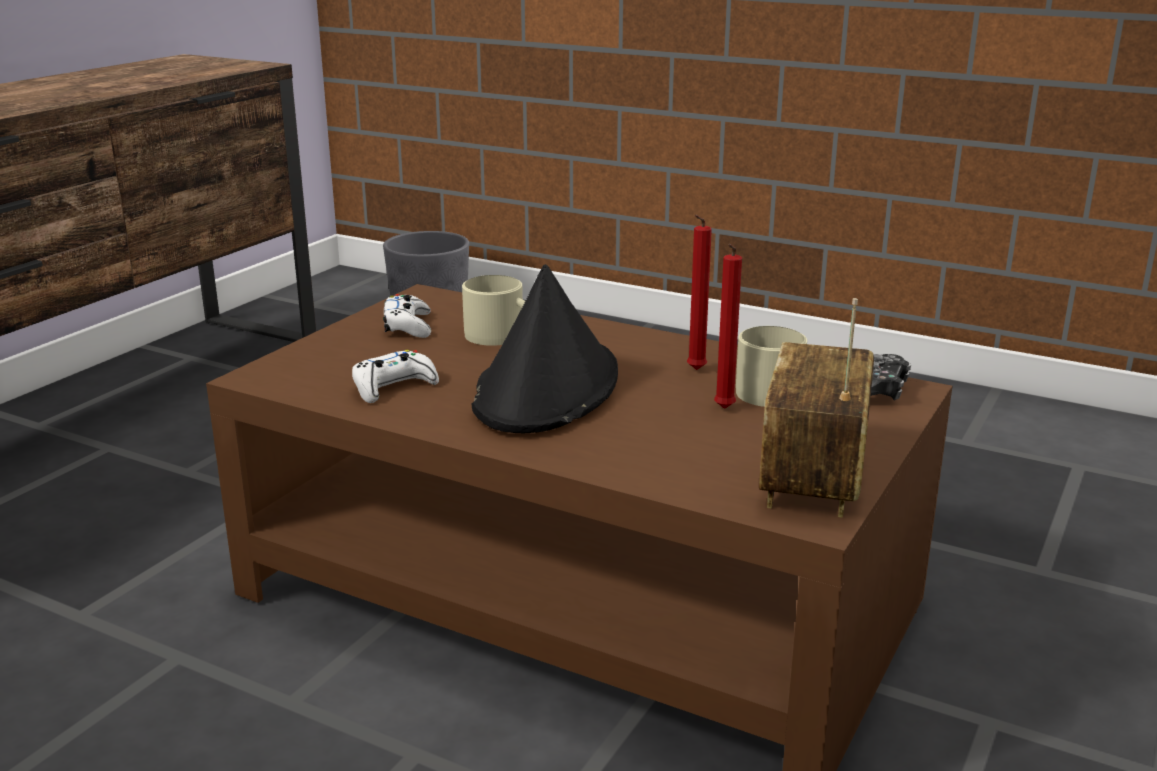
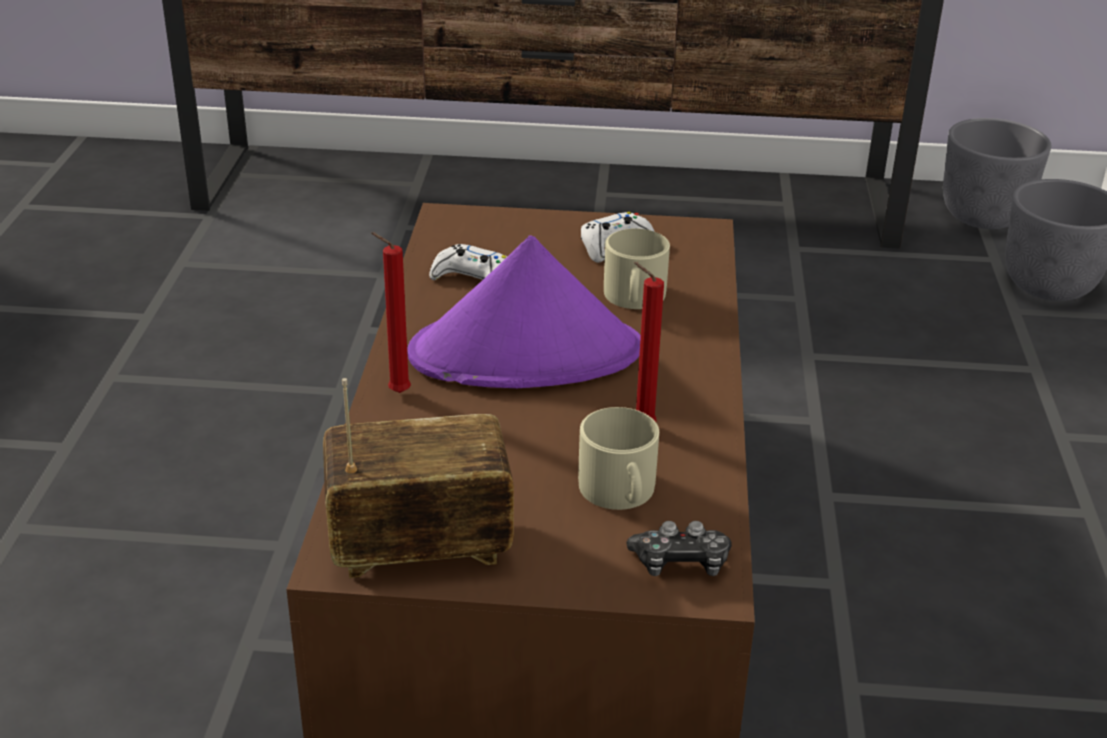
camera: 65 degrees right, 10 degrees up
black hat [471,264,618,433] -> purple hat [408,236,641,388]
red candle [714,244,742,409] -> red candle moved to [371,232,411,393]
none -> grey planter [943,118,1051,229]

